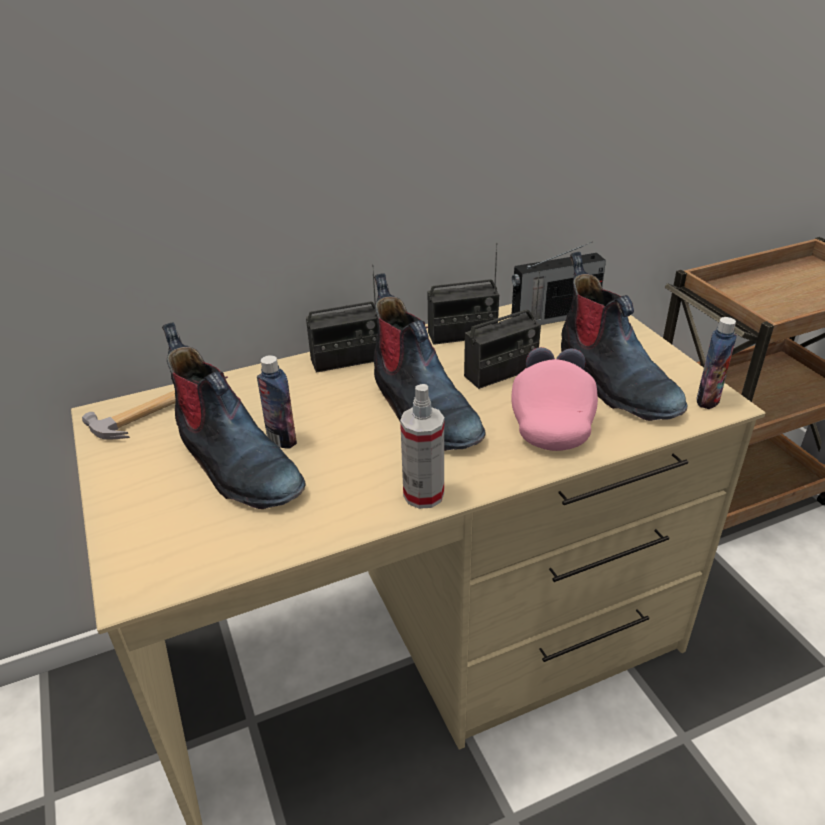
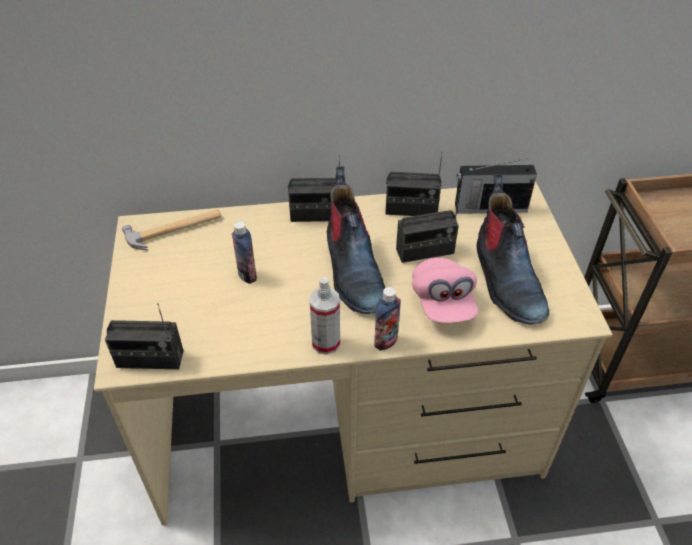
camera: 15 degrees right, 10 degrees up
boot [162,322,306,509] -> none
pink cap [511,347,598,451] -> pink cap turned 150 degrees clockwise [412,258,478,323]
bottle [696,317,737,409] -> bottle moved to [374,287,401,351]
none -> radio [105,303,184,369]

